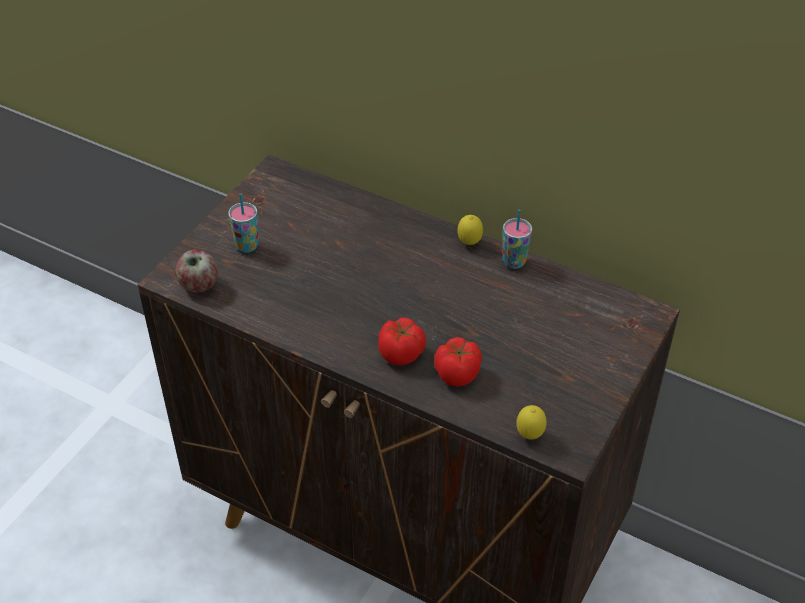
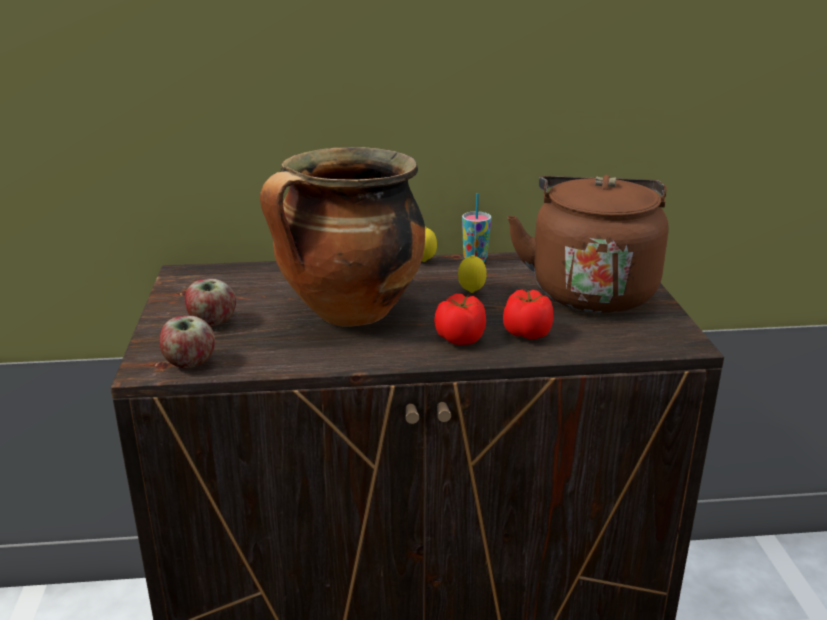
camera: 35 degrees left, 20 degrees down
cup [228,193,259,253] -> apple [185,279,236,327]
lemon [516,405,547,440] -> lemon moved to [458,255,487,293]
none -> cooking pot [260,147,425,327]
none -> brown kettle [507,175,668,313]

